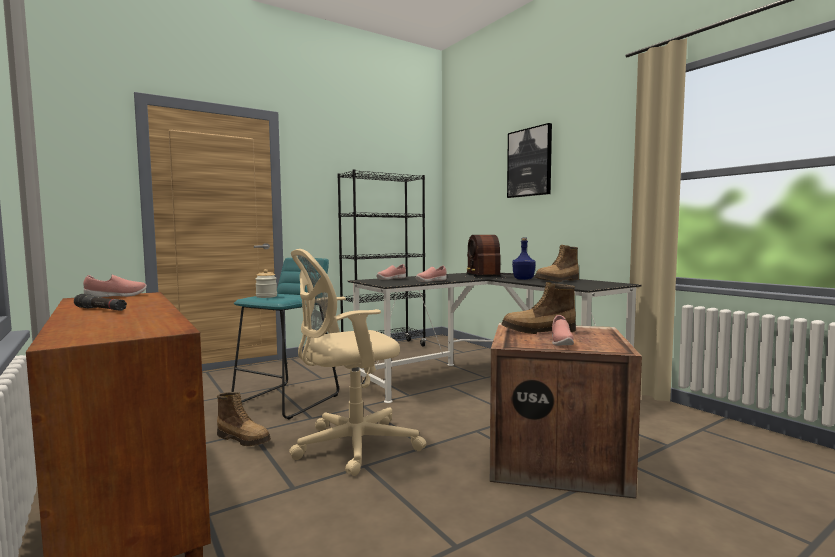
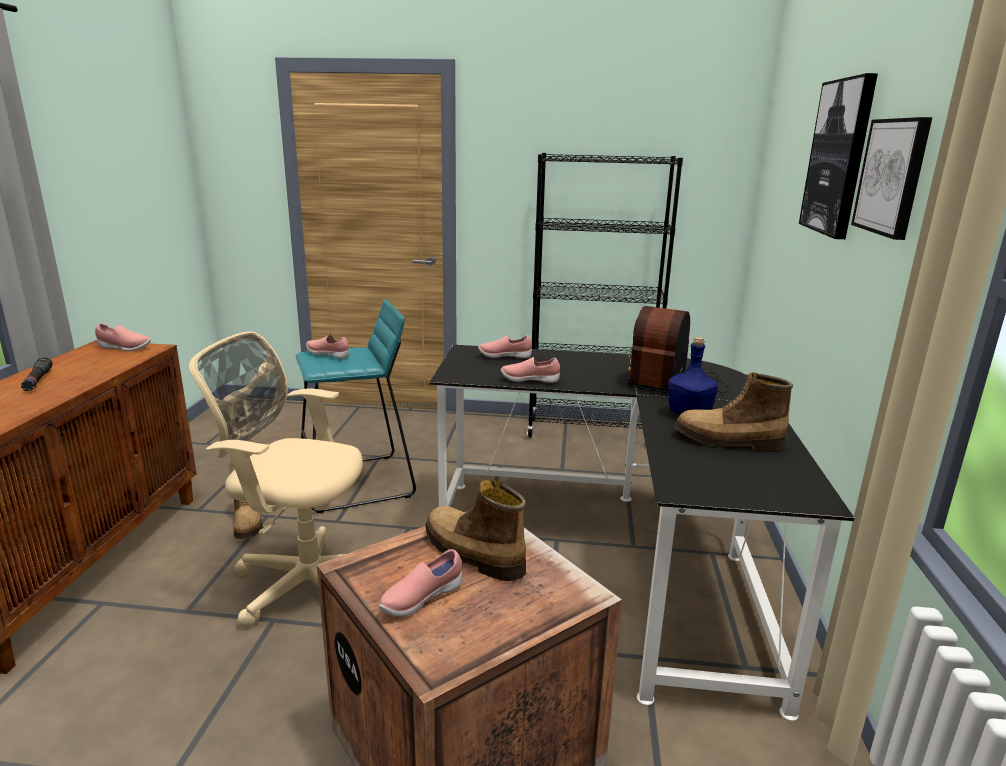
camera: 40 degrees right, 15 degrees up
jar [255,269,277,298] -> pink shoe [306,335,349,358]
none -> picture [851,117,932,240]

